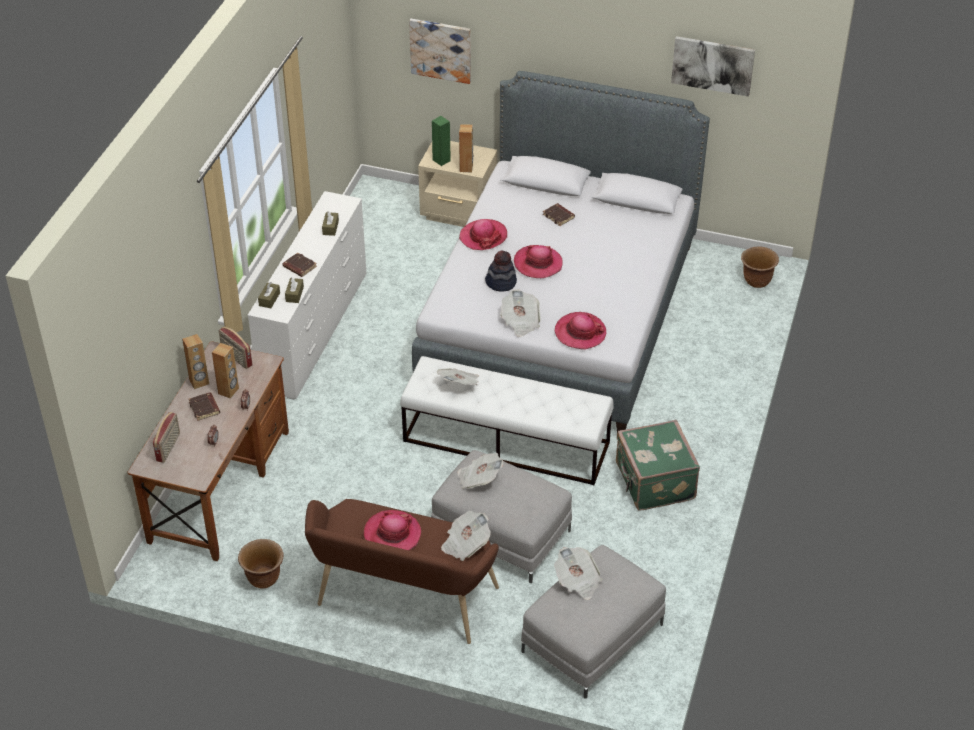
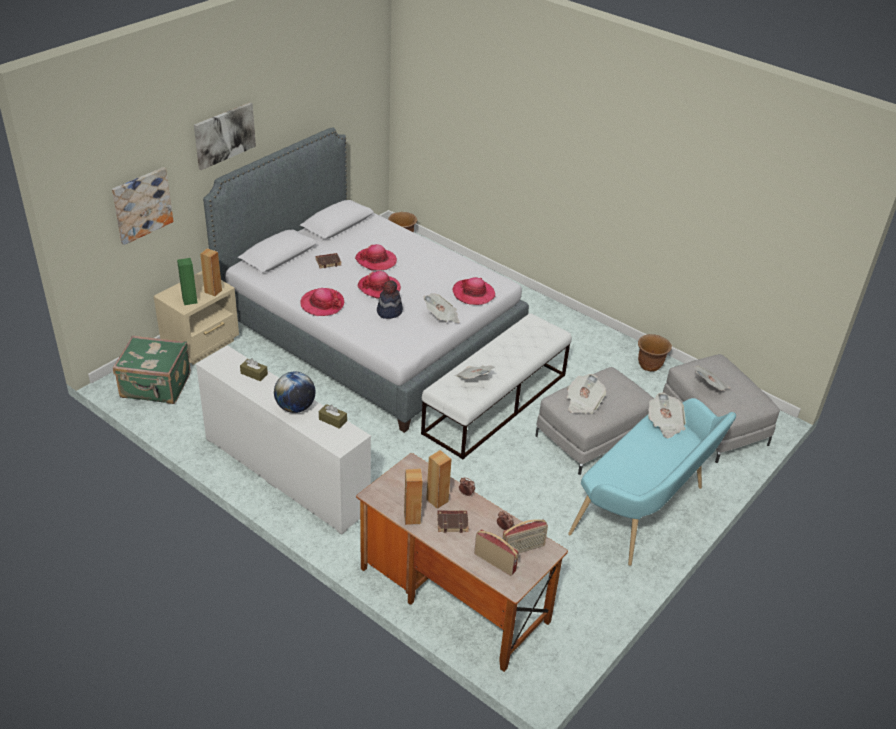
camera: 70 degrees left, 5 degrees down
radio [219,327,252,369] -> radio moved to [502,519,548,553]
brown planter [238,539,284,588] -> brown planter moved to [638,334,672,371]
brown tissue box [258,282,280,308] -> none
brown book [283,252,317,277] -> globe [274,371,316,413]
brown bench [305,499,499,644] -> turquoise bench [568,398,736,566]
hat [364,510,421,550] -> hat moved to [355,244,397,271]
green suitcase [616,420,700,511] -> green suitcase moved to [113,335,191,404]
picture [671,36,755,97] -> picture moved to [194,102,256,170]

